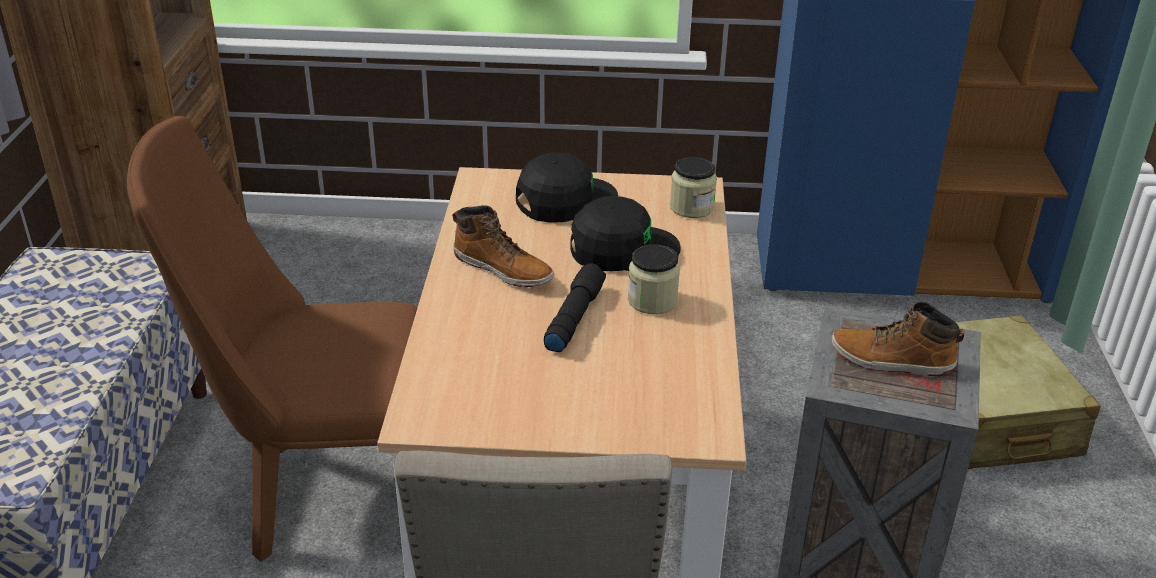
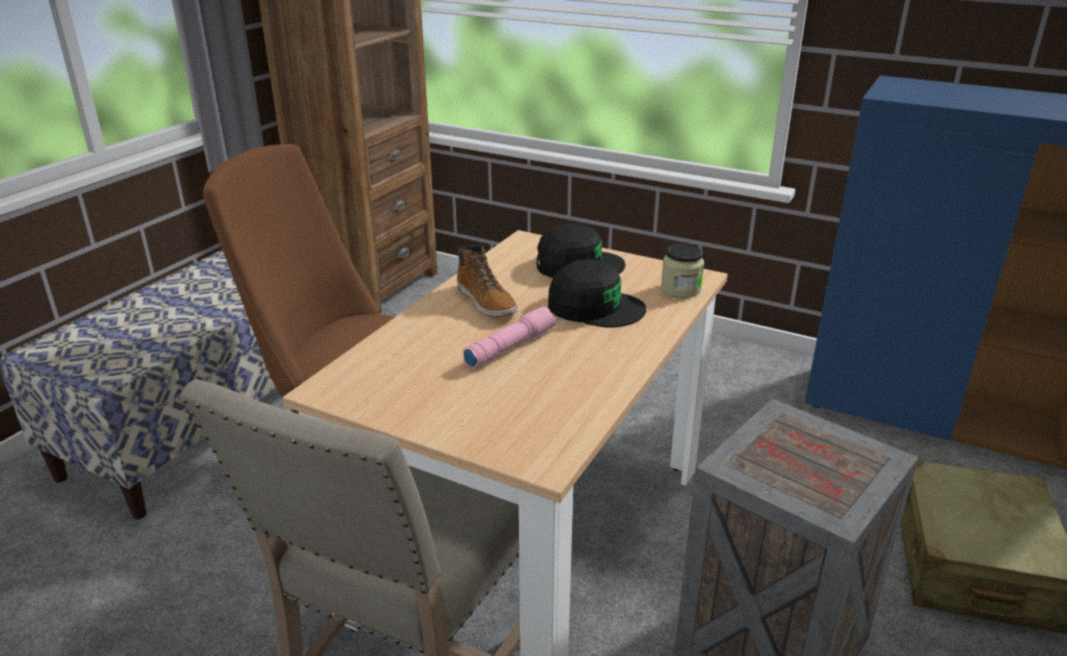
camera: 25 degrees right, 5 degrees down
black flashlight [544,263,606,352] -> pink flashlight [463,307,557,368]
jar [628,244,680,314] -> none
boot [832,302,964,376] -> none

